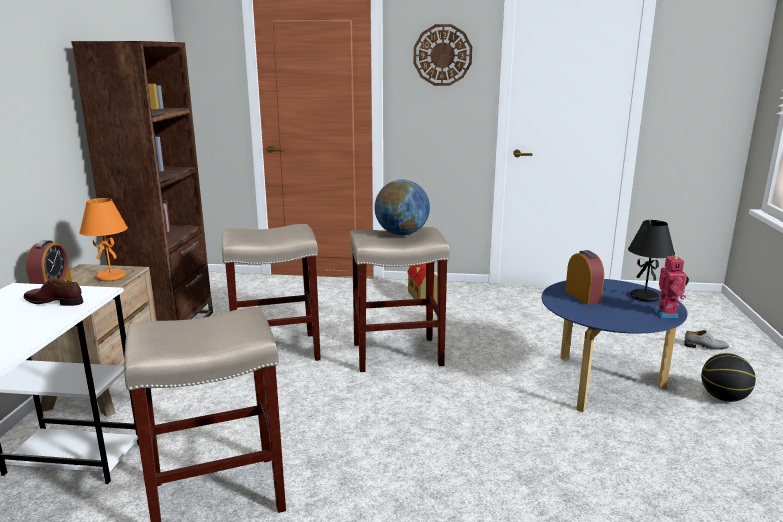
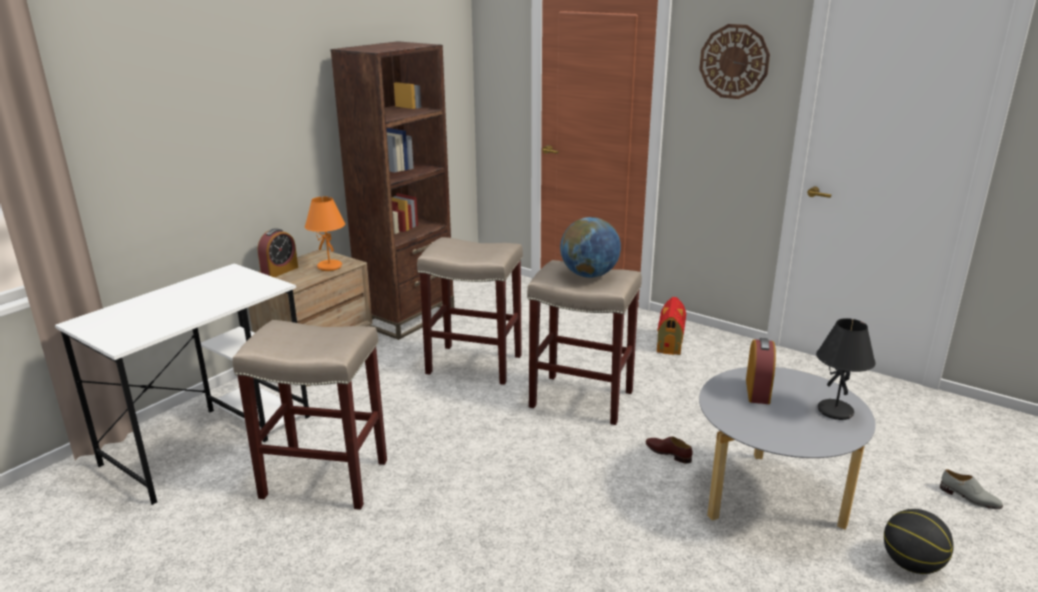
camera: 30 degrees right, 5 degrees up
brown shoe [23,278,83,306] -> brown shoe moved to [645,436,693,464]
blue coffee table [542,279,688,412] -> grey coffee table [699,367,876,530]
toy robot [655,254,689,318] -> none

